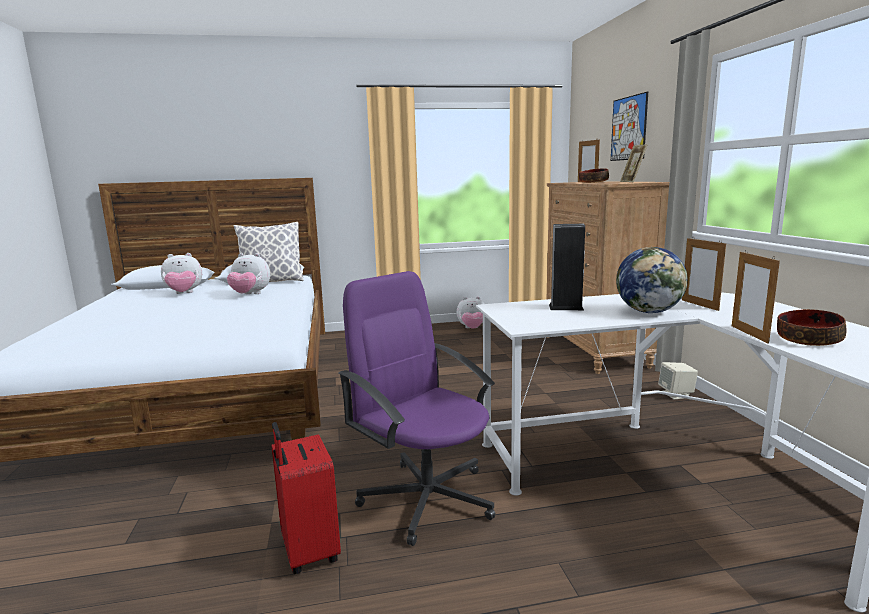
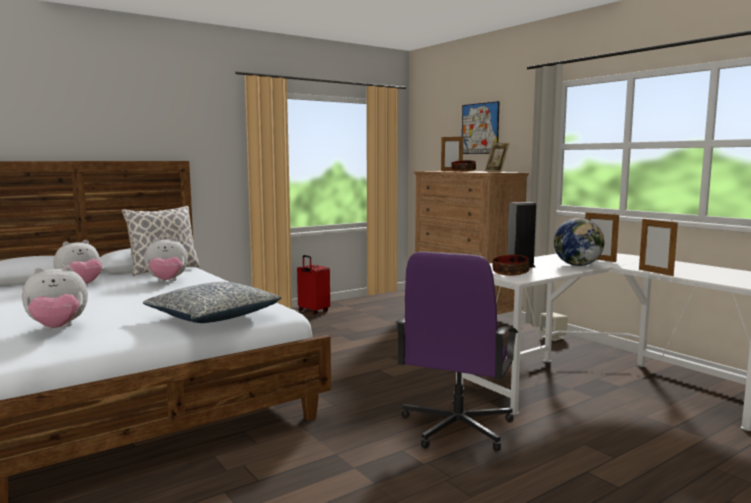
camera: 25 degrees left, 5 degrees down
red suitcase [271,422,341,574] -> red suitcase moved to [297,255,330,315]
purple office chair [338,271,496,546] -> purple office chair turned 90 degrees counterclockwise [396,252,518,451]
plush toy [457,297,484,329] -> plush toy moved to [22,266,88,329]
bowl [777,309,846,346] -> bowl moved to [492,255,530,276]
none -> pillow [143,282,282,323]

